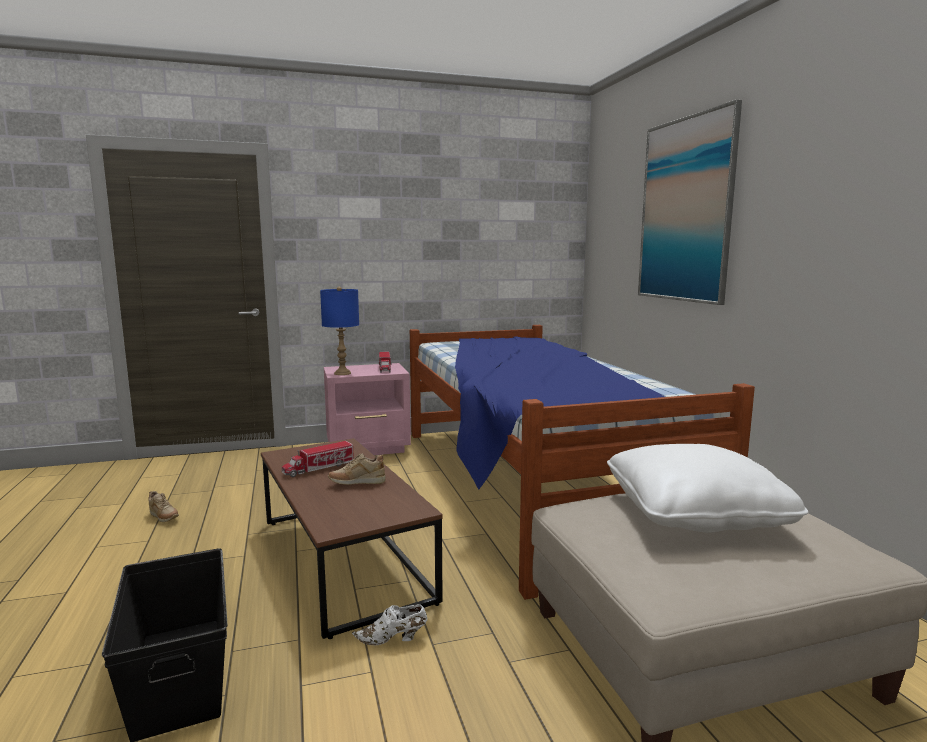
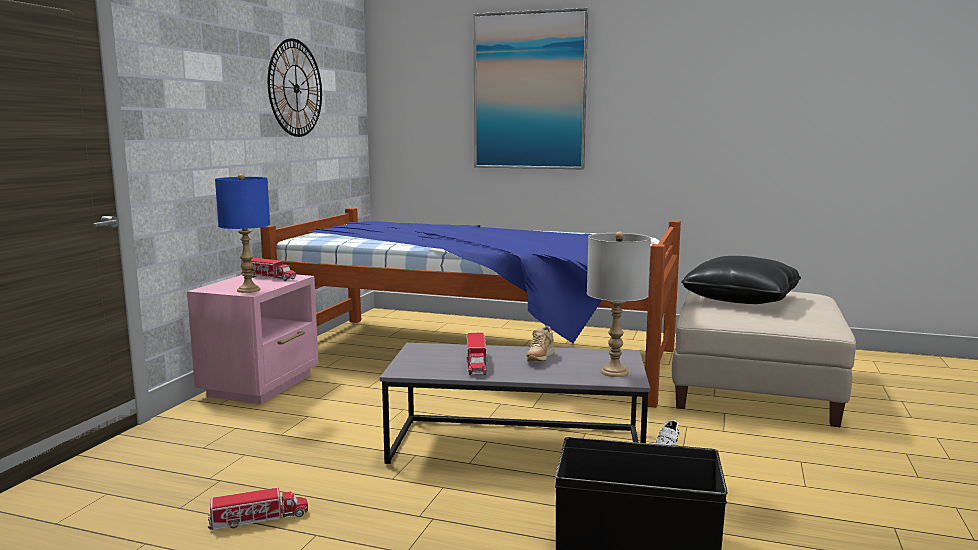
camera: 55 degrees left, 0 degrees up
beige shoe [148,491,179,522] -> toy truck [208,488,308,530]
brown coffee table [261,438,443,639] -> grey coffee table [380,343,650,464]
white pillow [607,444,809,532] -> black pillow [681,256,801,304]
none -> wall clock [268,38,322,137]
none -> grey table lamp [587,231,651,377]

